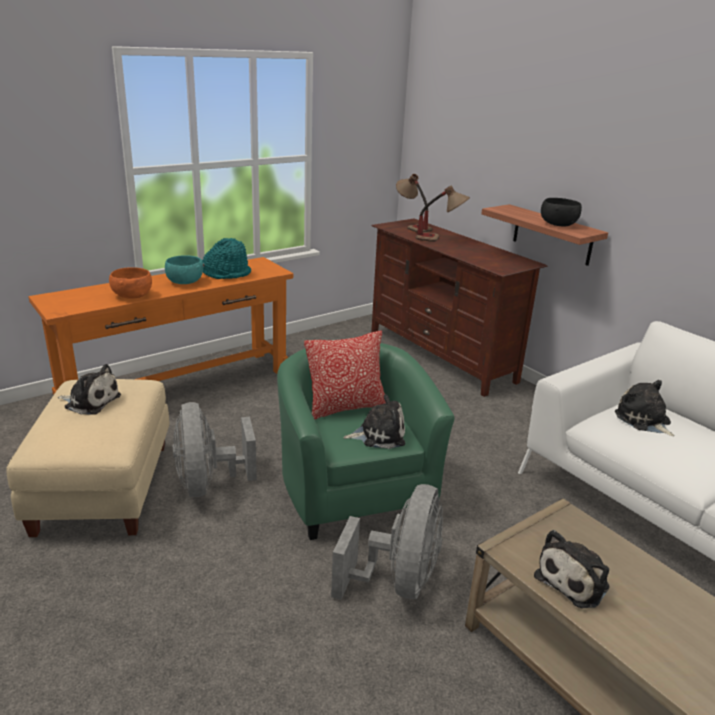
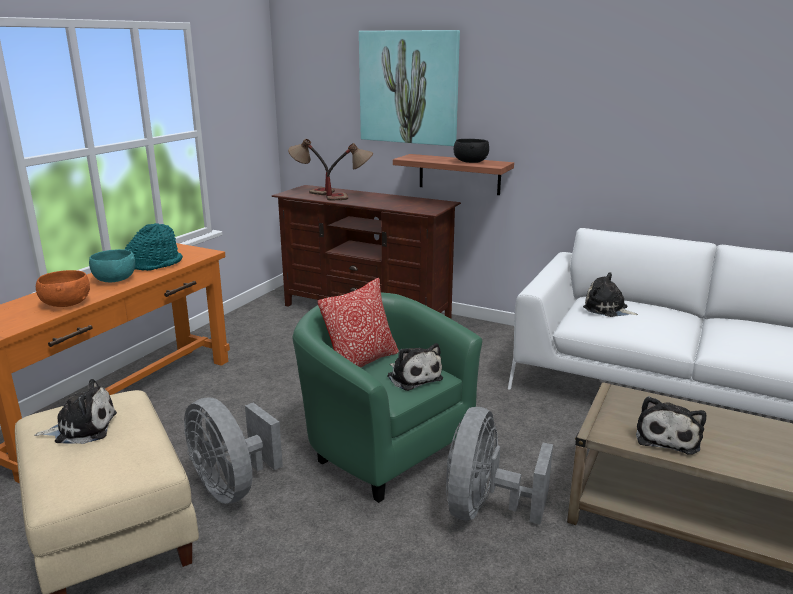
camera: 25 degrees left, 5 degrees down
grey fan [331,484,443,600] -> grey fan turned 150 degrees counterclockwise [446,407,553,524]
plush toy [343,394,405,449] -> plush toy turned 90 degrees clockwise [387,343,443,391]
none -> picture [359,30,460,146]

